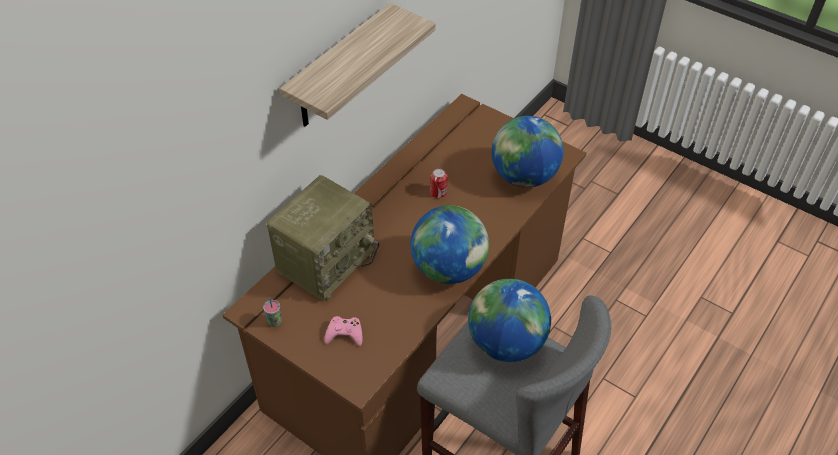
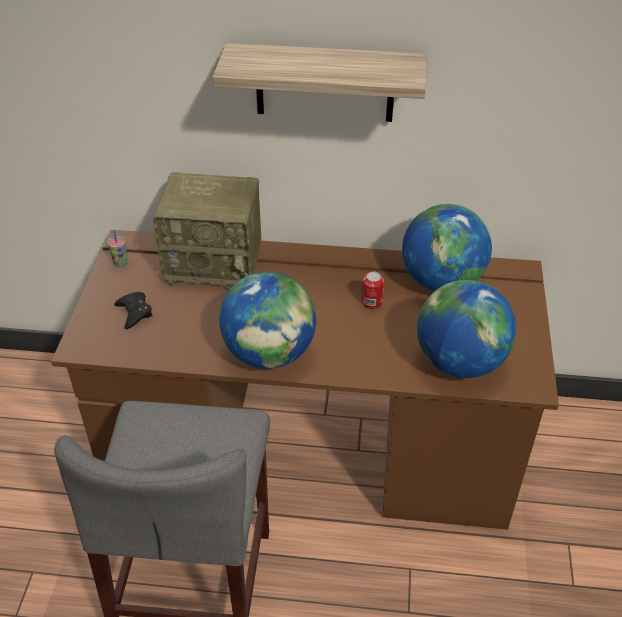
camera: 60 degrees right, 5 degrees down
pink game controller [324,316,363,346] -> black game controller [114,292,153,329]
globe [468,279,551,362] -> globe moved to [402,204,492,291]

